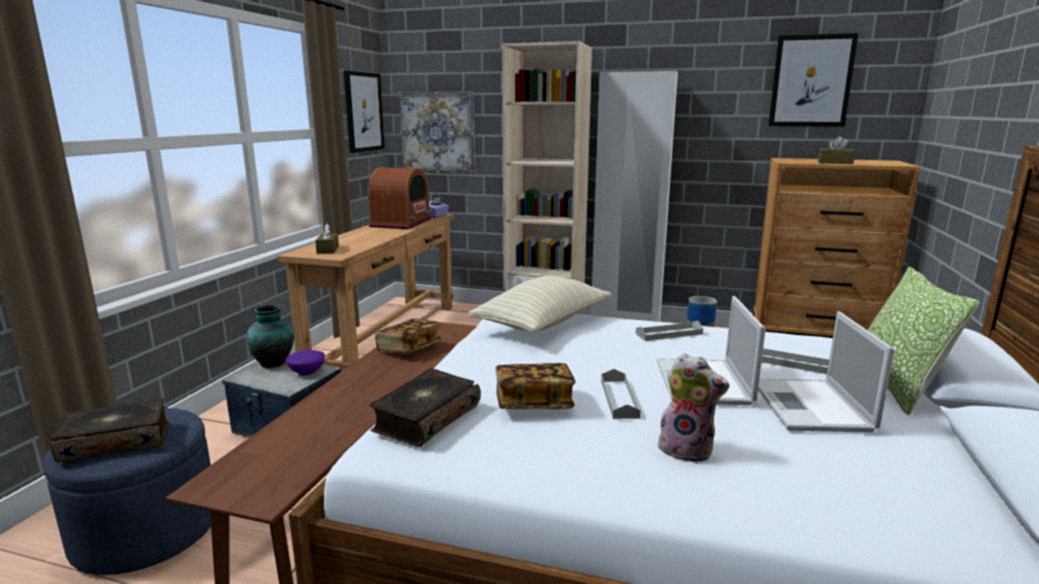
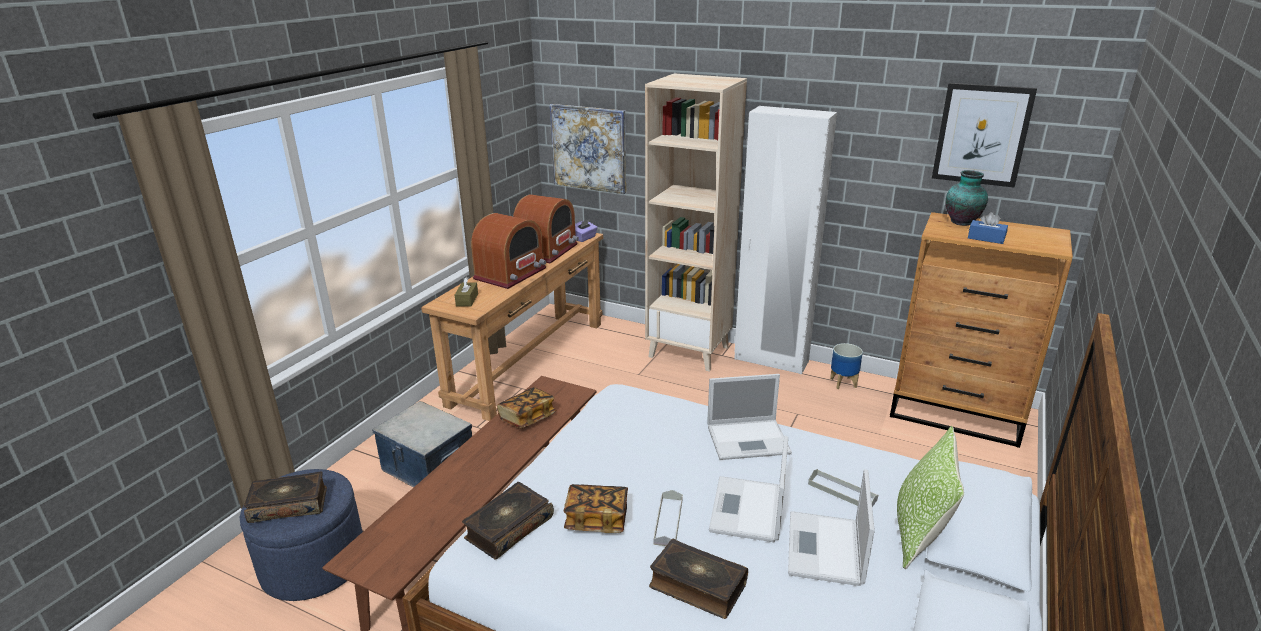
camera: 10 degrees right, 10 degrees up
vase [246,305,294,368] -> vase moved to [946,170,988,226]
purple bowl [286,350,325,375] -> none
picture [344,70,384,153] -> none
beige pillow [469,276,611,332] -> none
grey tray [636,321,703,341] -> laptop [707,374,792,460]
plush toy [658,353,730,463] -> book [649,538,748,619]
brown tissue box [818,136,856,164] -> blue tissue box [968,212,1008,244]
none -> radio [471,213,546,289]

